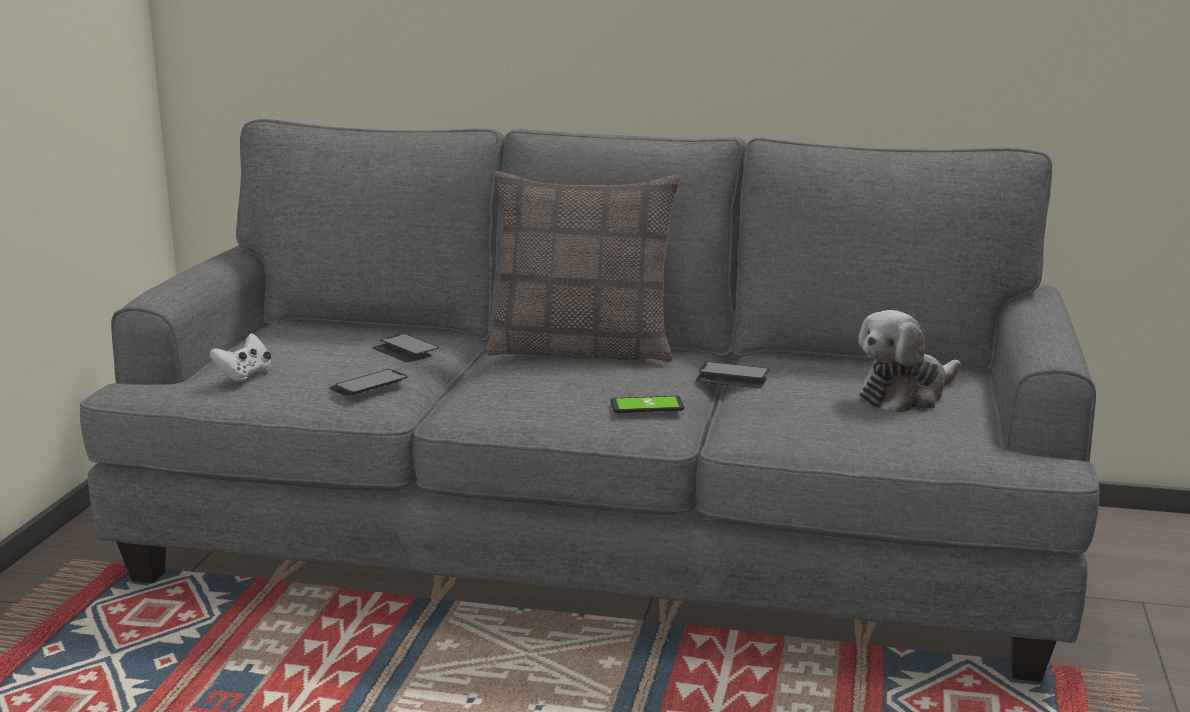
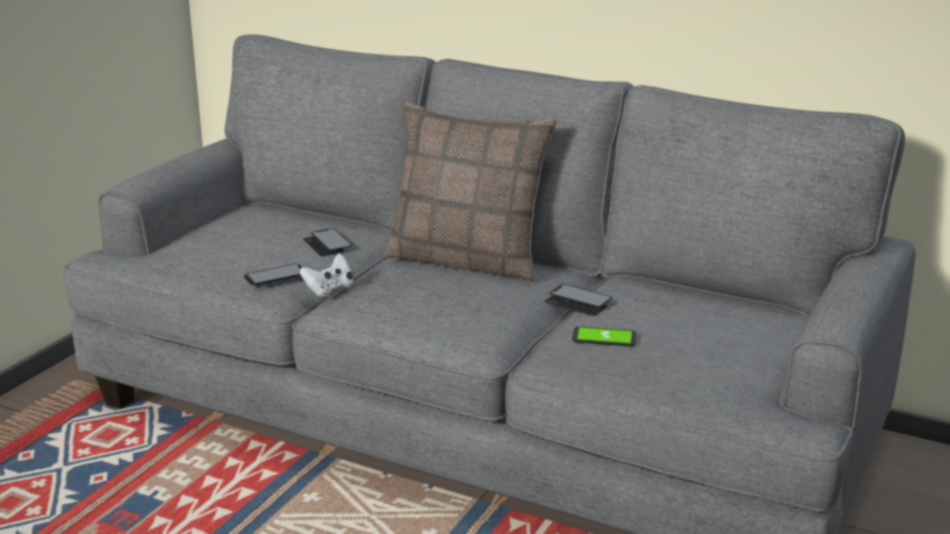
camera: 15 degrees right, 5 degrees up
white game controller [210,333,271,382] -> white game controller moved to [300,254,353,298]
phone [610,396,685,413] -> phone moved to [572,327,636,346]
plush toy [858,310,961,412] -> none

